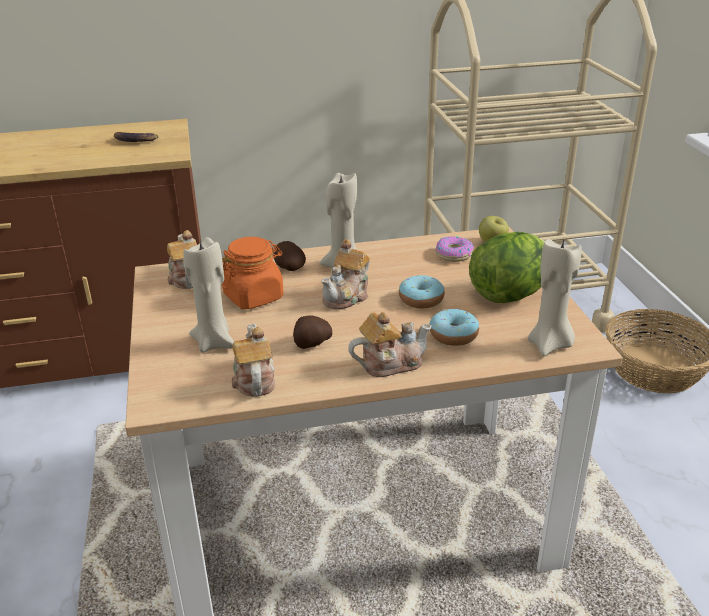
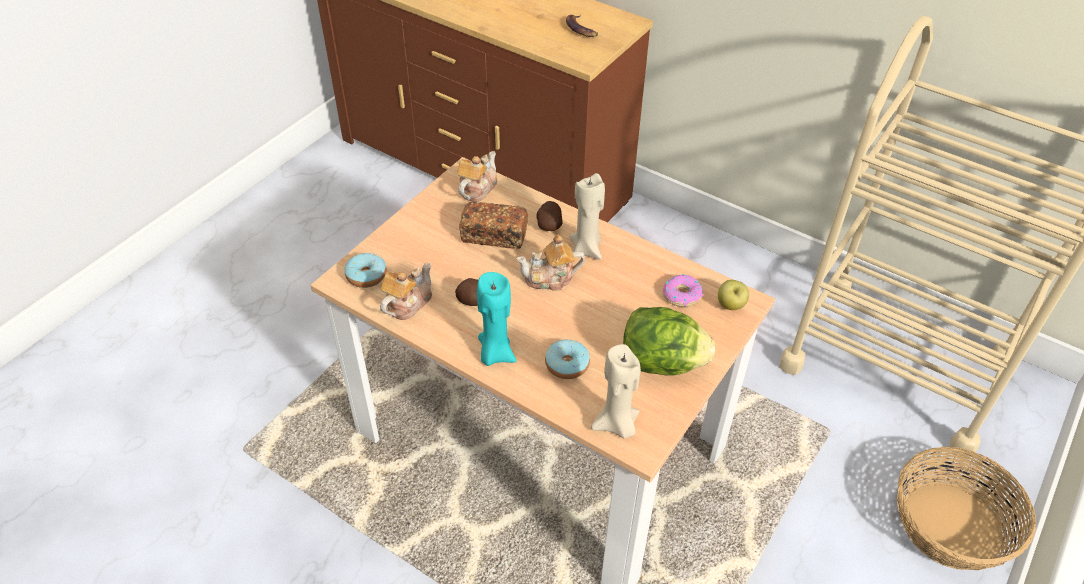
camera: 45 degrees right, 15 degrees up
beige candle [183,237,234,353] -> none
orange jar [221,237,284,309] -> bread [459,201,528,249]
teapot [348,312,432,377] -> turquoise candle [477,272,517,366]
donut [399,275,445,308] -> donut moved to [345,253,386,288]

